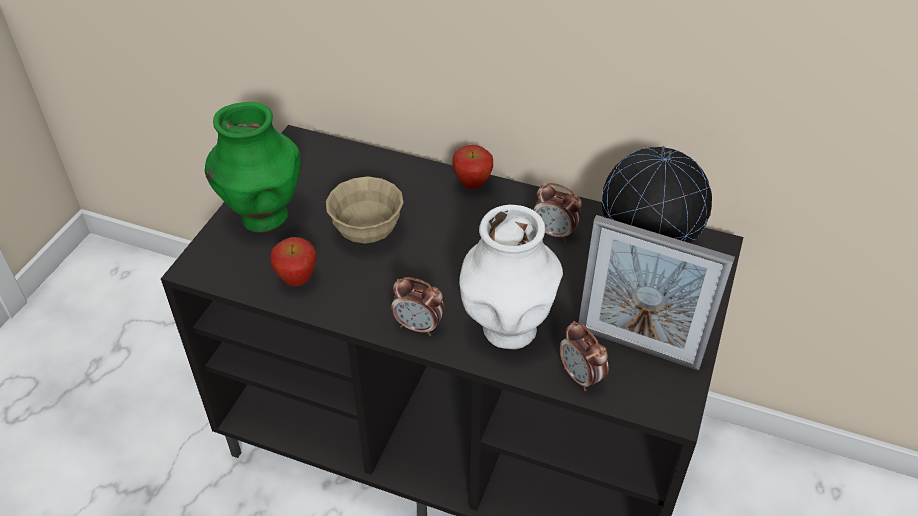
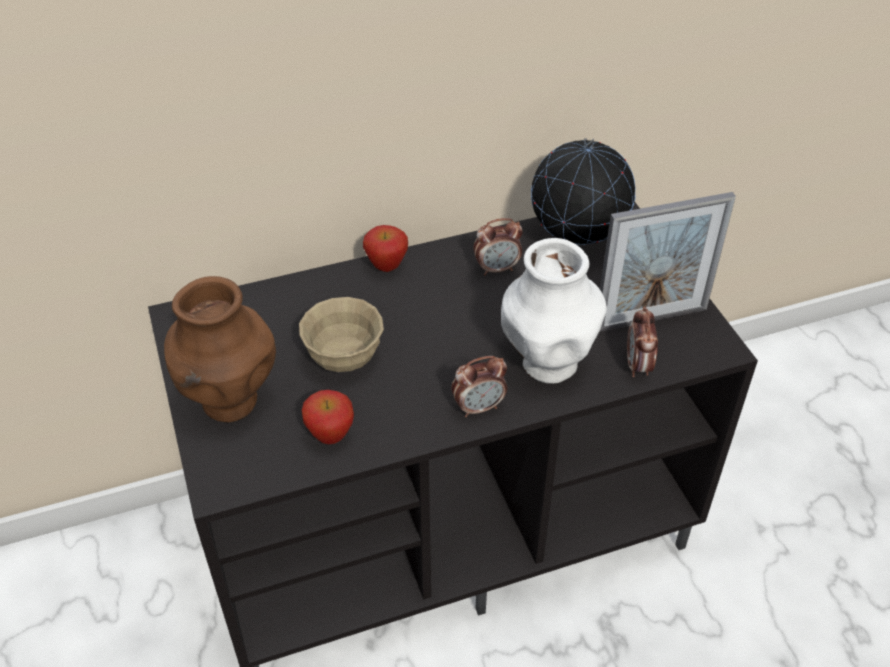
camera: 40 degrees left, 0 degrees up
green vase [205,102,301,233] -> brown vase [164,276,276,422]
alarm clock [559,321,609,391] -> alarm clock turned 75 degrees clockwise [627,307,658,377]

